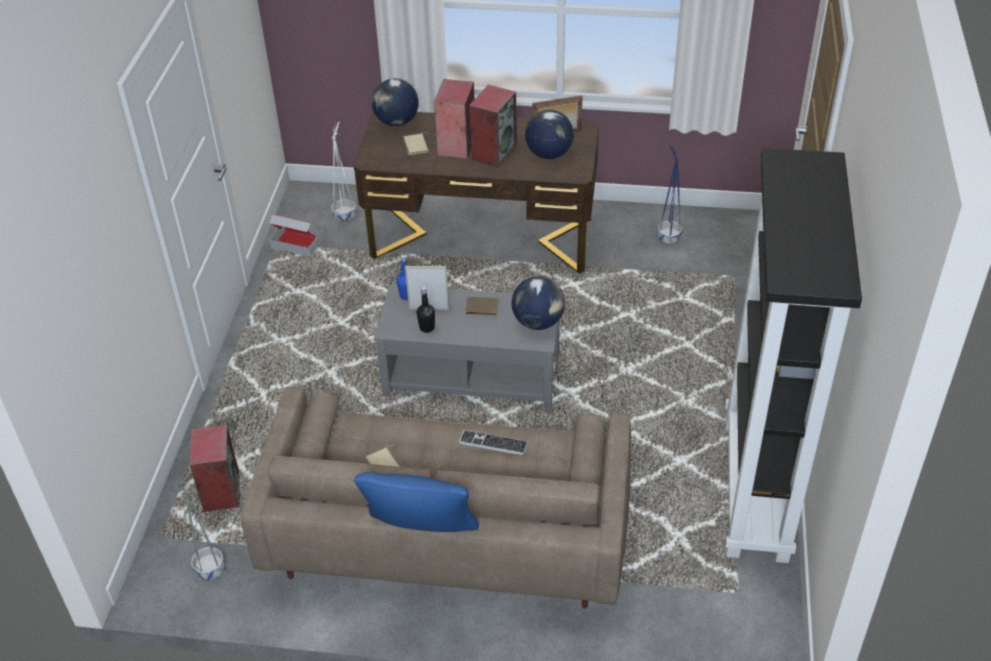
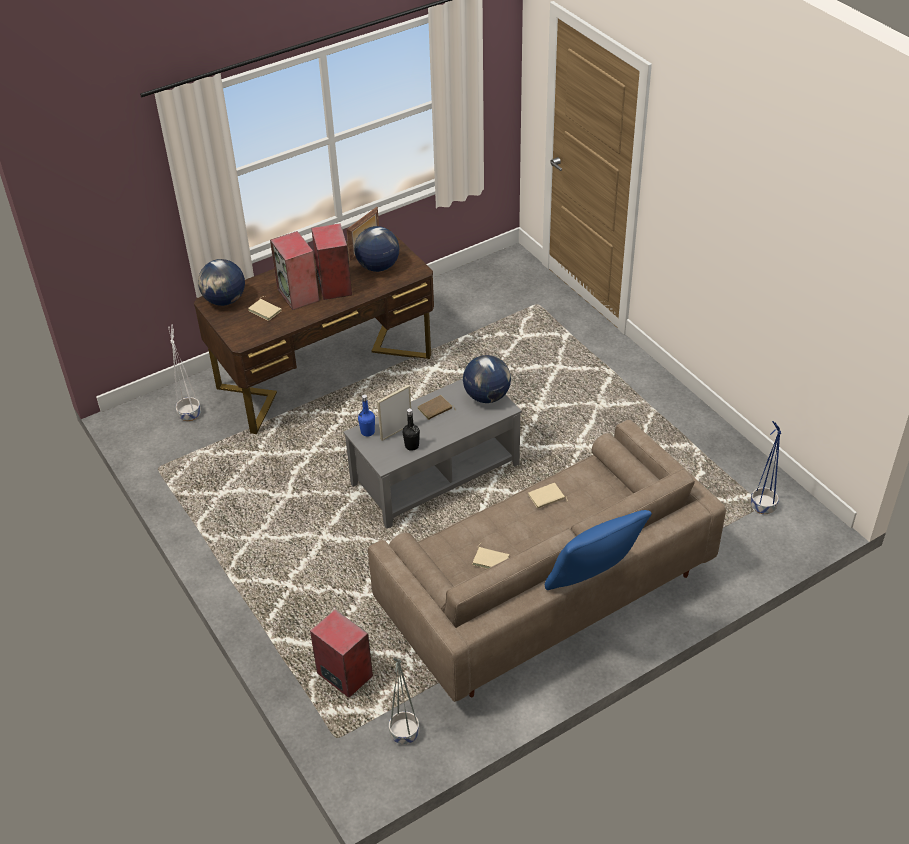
camera: 40 degrees left, 0 degrees up
cardboard box [269,214,324,257] -> none
keyboard [459,430,528,455] -> beige book [528,483,568,509]
blue planter [657,144,682,245] -> blue planter moved to [751,421,781,514]
black bookcase [725,148,862,563] -> none

